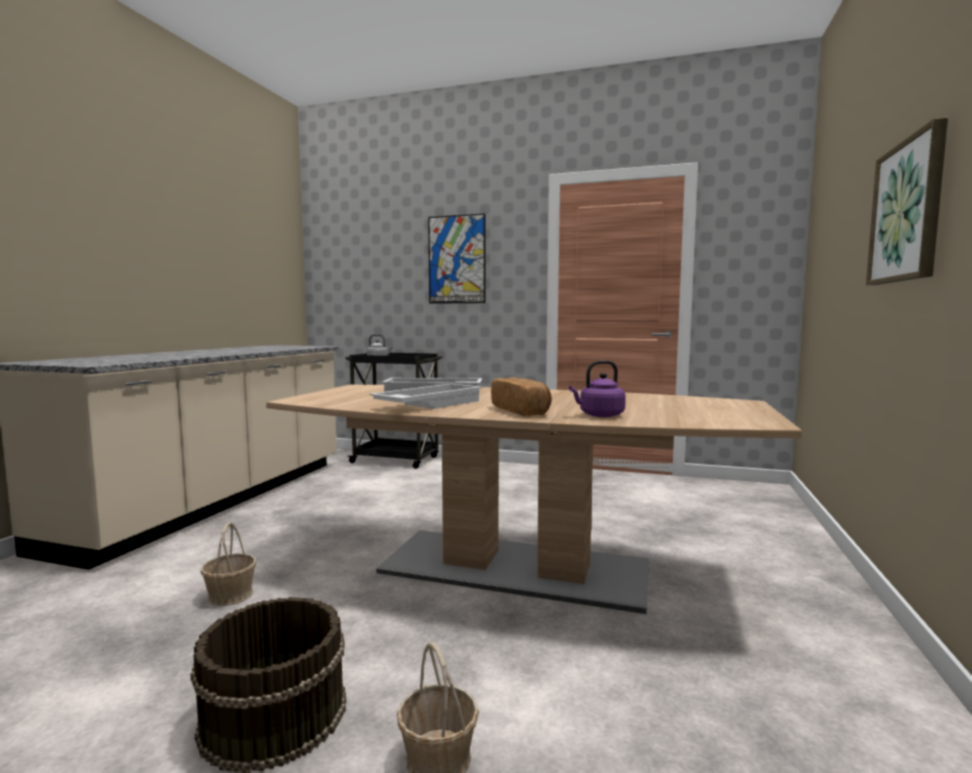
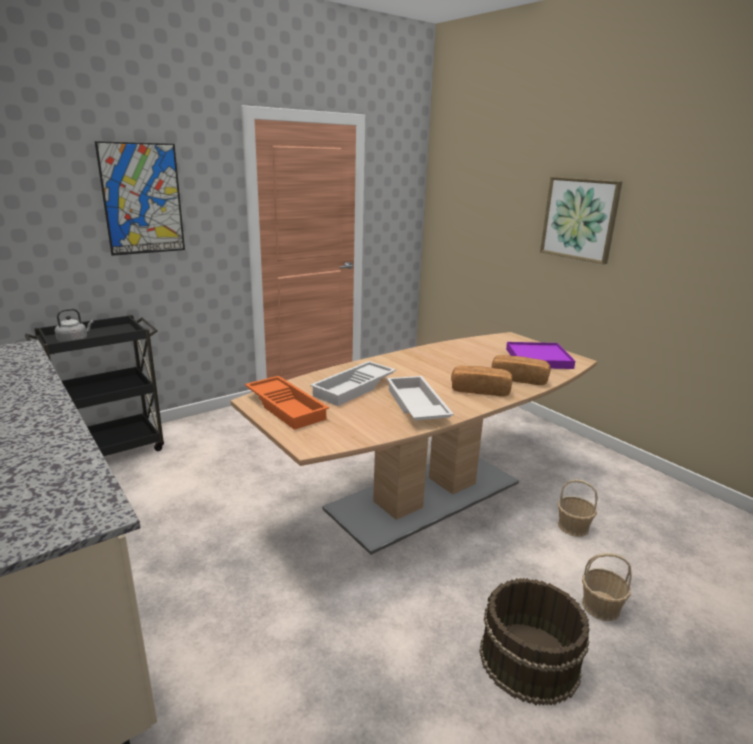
camera: 55 degrees left, 15 degrees up
basket [201,522,256,606] -> basket moved to [558,479,598,537]
purple kettle [569,360,626,417] -> bread [492,355,551,385]
none -> orange tray [245,376,329,430]
none -> purple tray [506,342,575,369]

